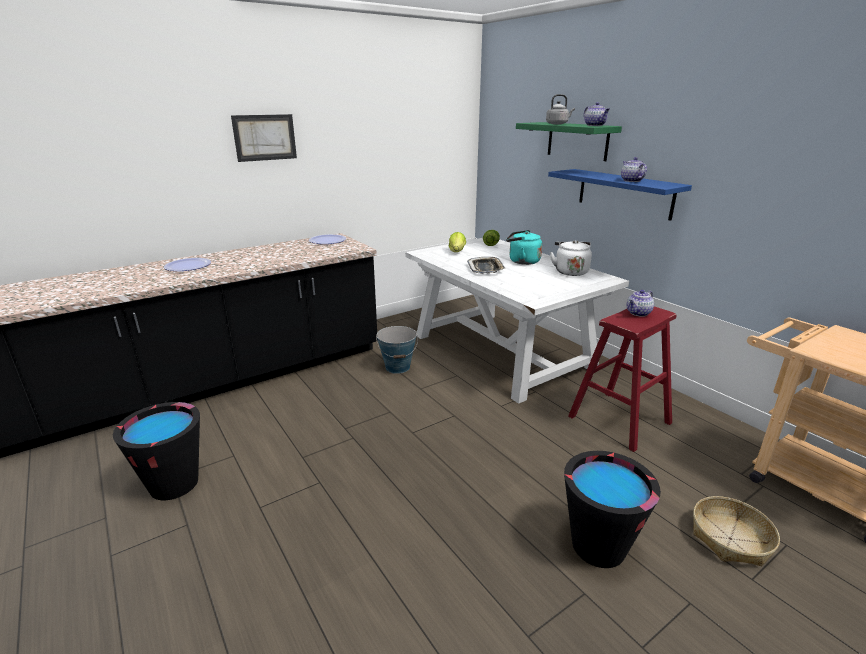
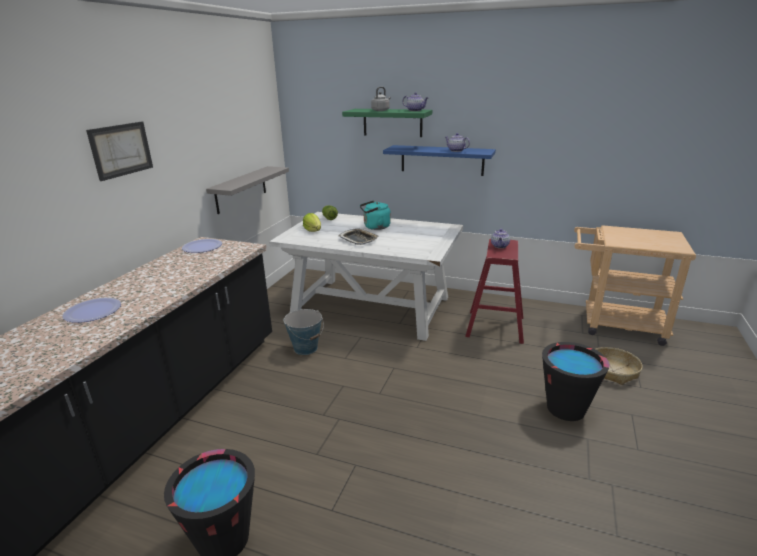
camera: 35 degrees left, 0 degrees up
white kettle [550,240,592,276] -> none
none -> grey shelf [206,166,289,214]

